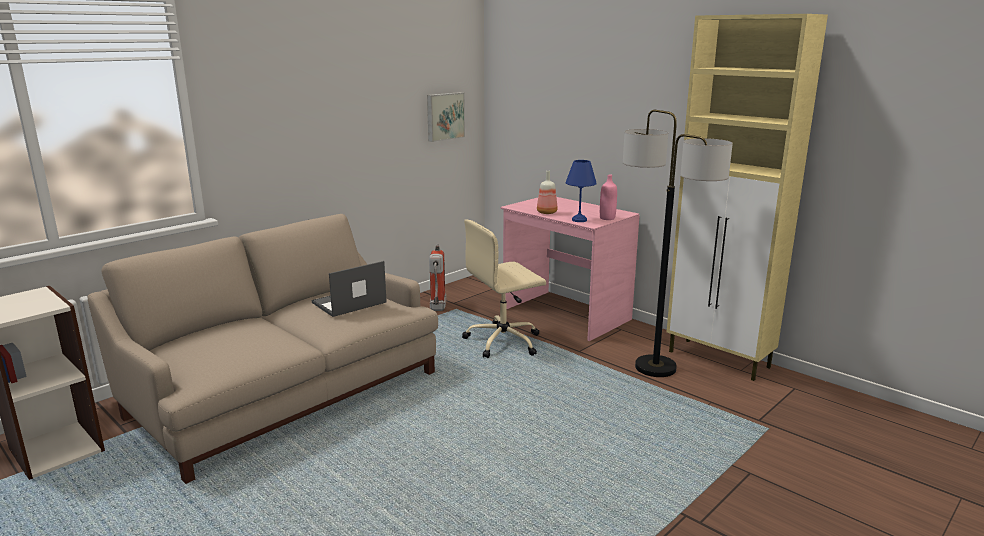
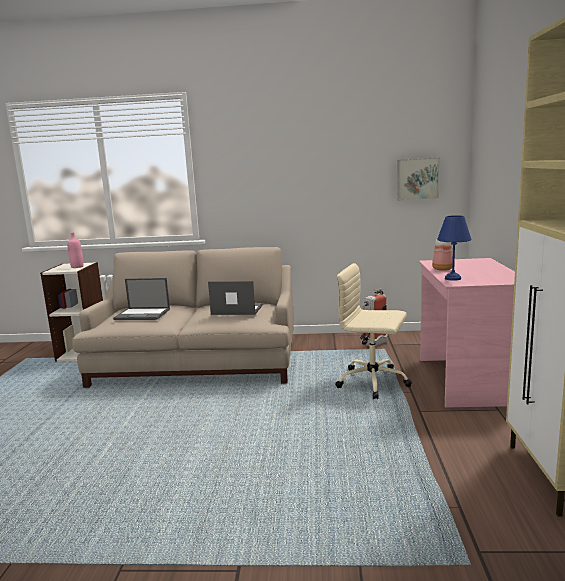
camera: 50 degrees right, 5 degrees down
pink bottle [600,174,617,220] -> pink bottle moved to [67,232,84,268]
floor lamp [623,110,733,377] -> none
none -> laptop [113,278,170,320]

